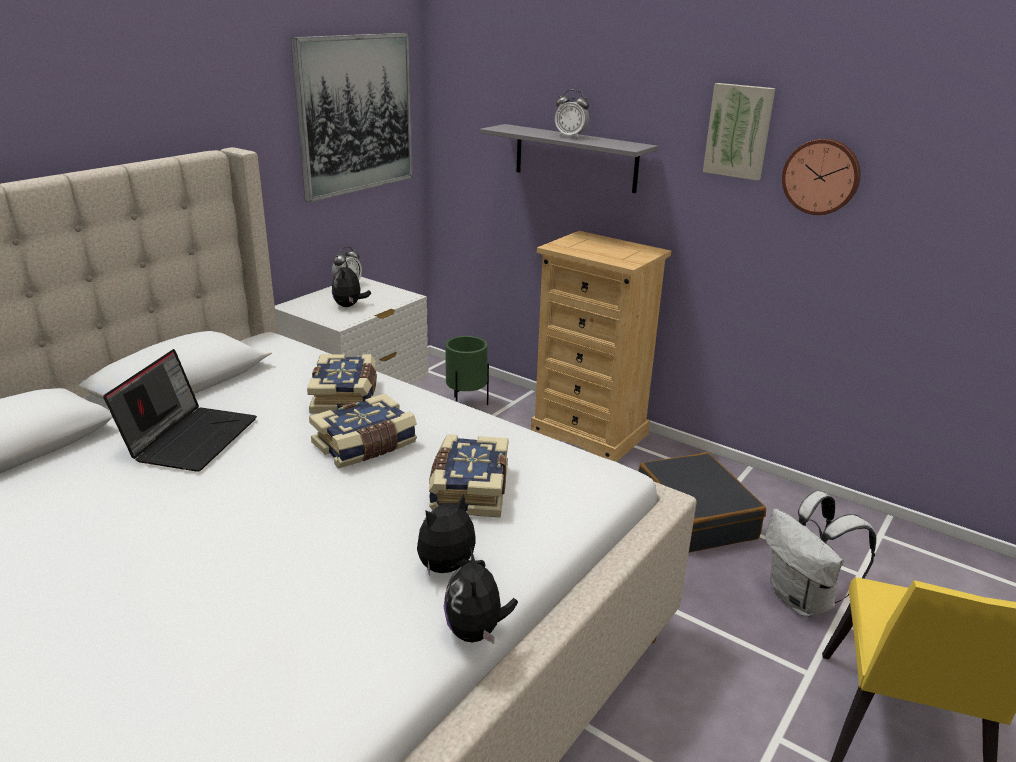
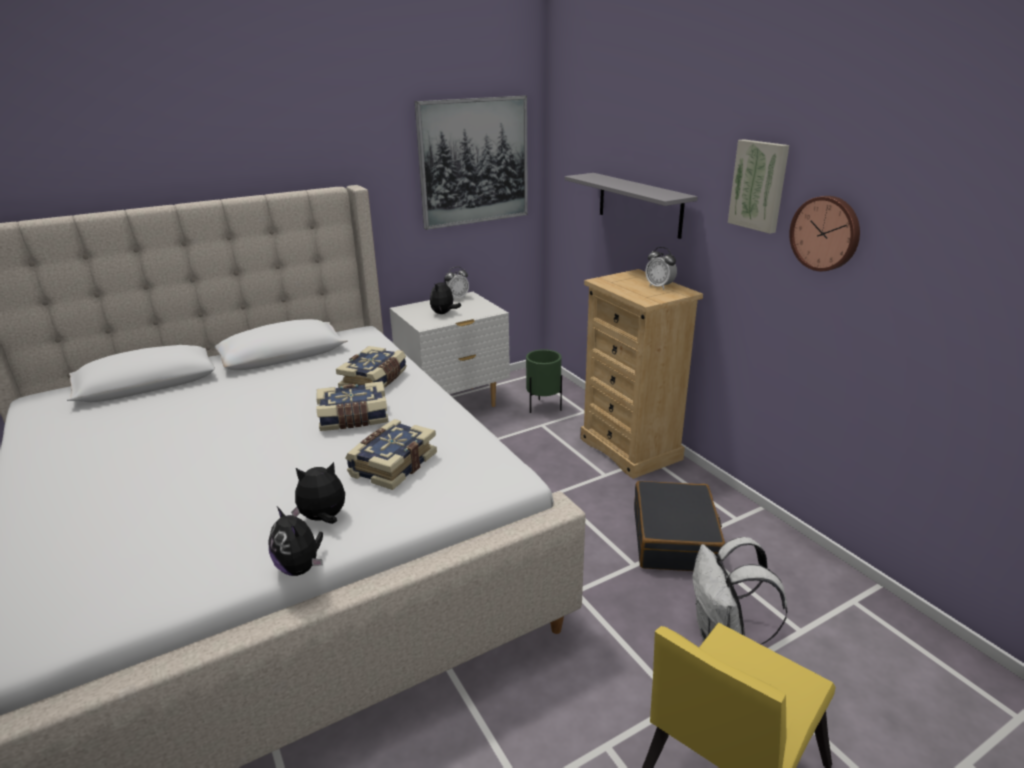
camera: 25 degrees right, 0 degrees up
laptop [103,349,257,472] -> none
plush toy [443,548,518,644] -> plush toy turned 60 degrees counterclockwise [268,507,323,576]
alarm clock [555,90,589,138] -> alarm clock moved to [645,247,677,290]

